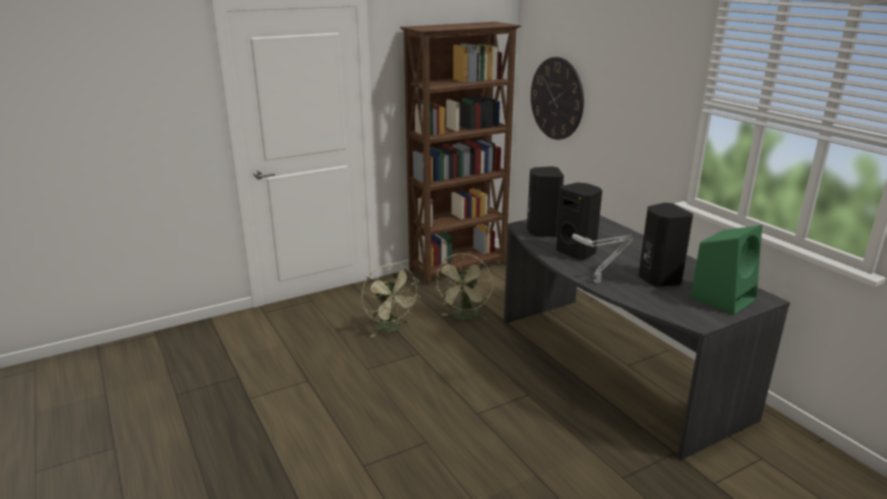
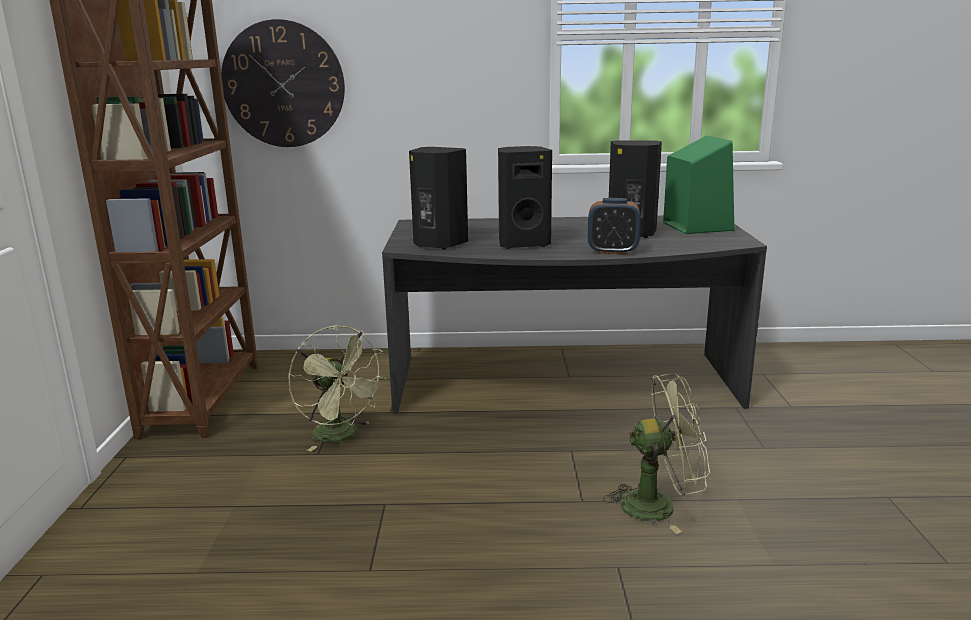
camera: 60 degrees left, 5 degrees down
green fan [361,263,420,337] -> green fan moved to [603,373,710,534]
grey table lamp [572,234,634,283] -> alarm clock [588,198,641,255]

